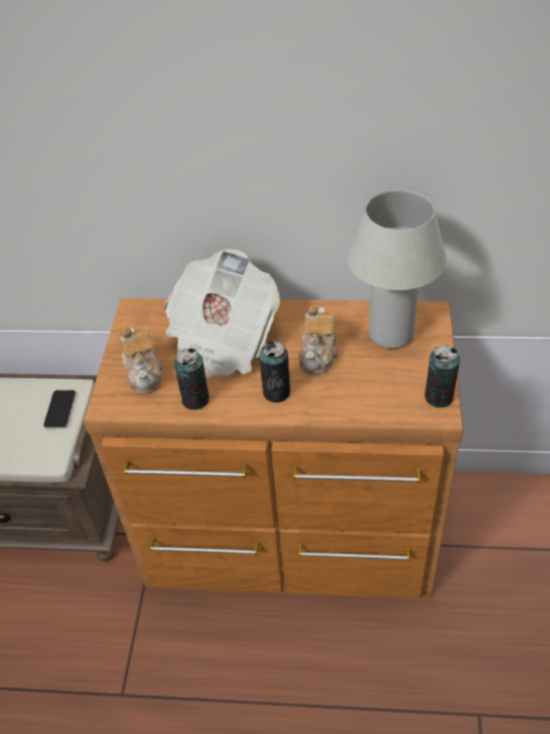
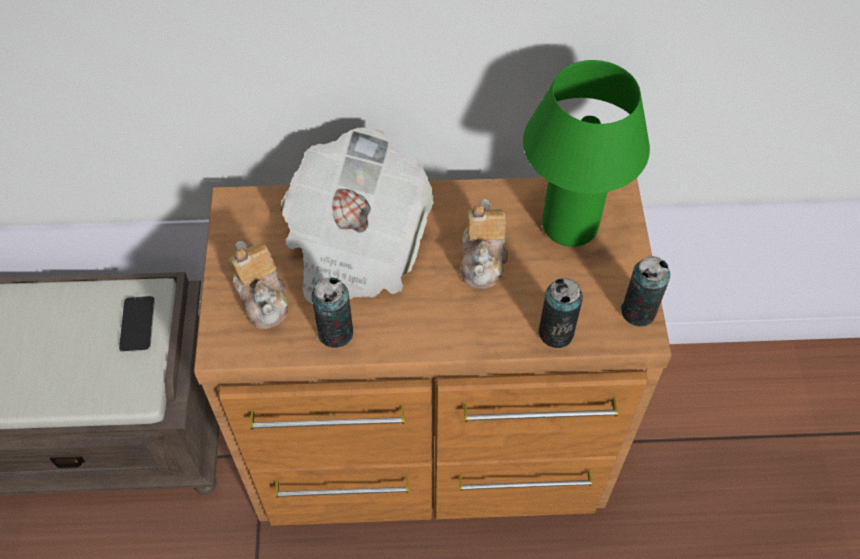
camera: 10 degrees left, 10 degrees up
can [259,341,291,403] -> can moved to [538,278,583,348]
white table lamp [347,190,447,349] -> green table lamp [523,60,650,247]

